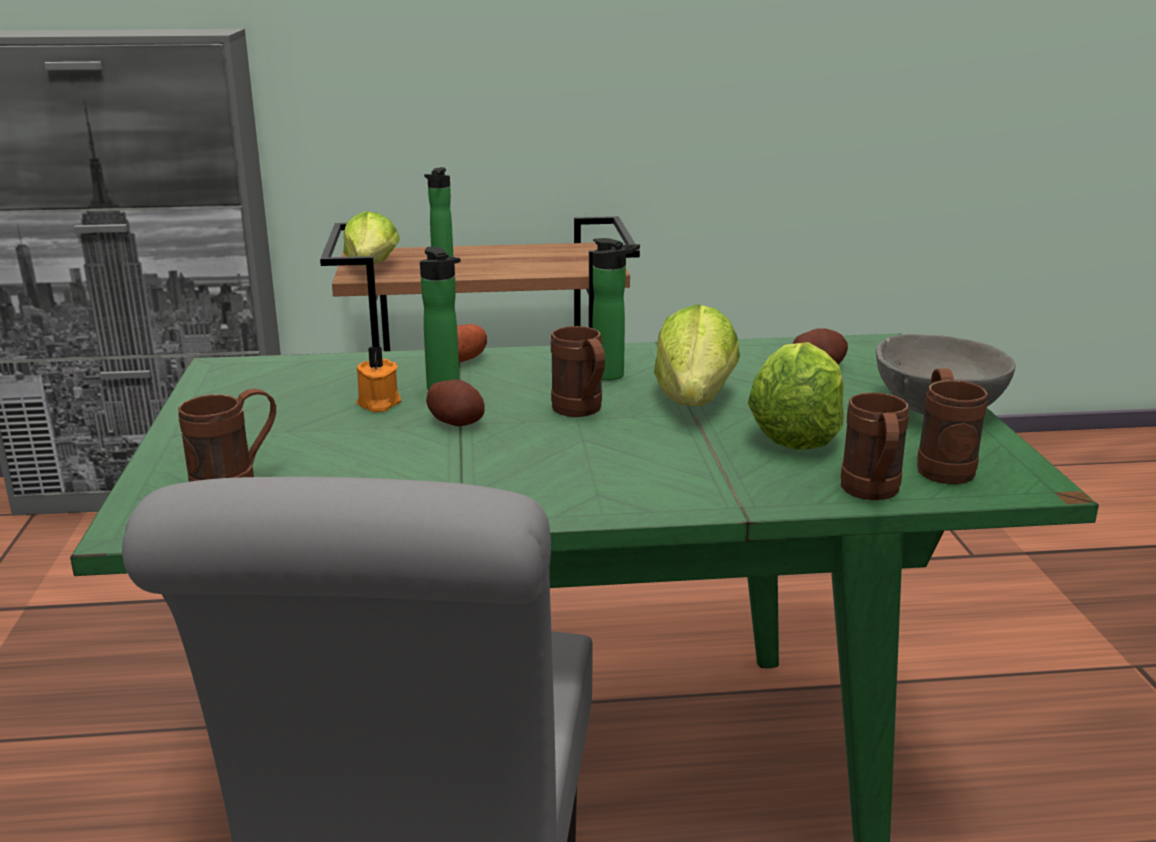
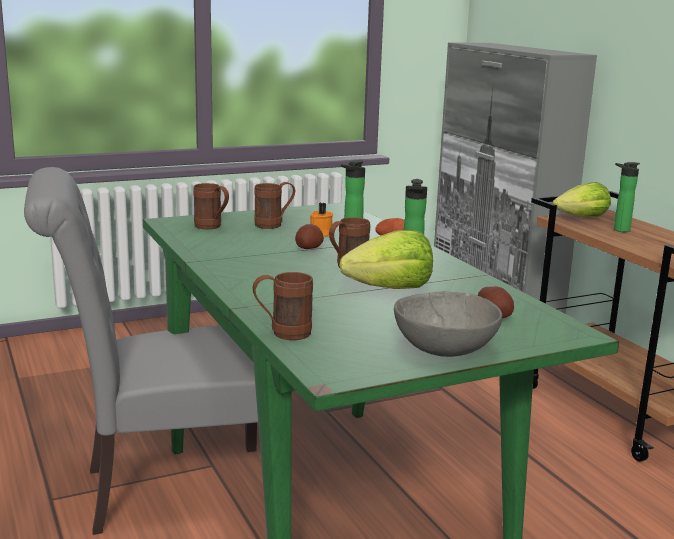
camera: 70 degrees right, 5 degrees down
lettuce [748,342,844,449] -> none
brown mug [917,368,988,484] -> brown mug moved to [254,182,295,229]

